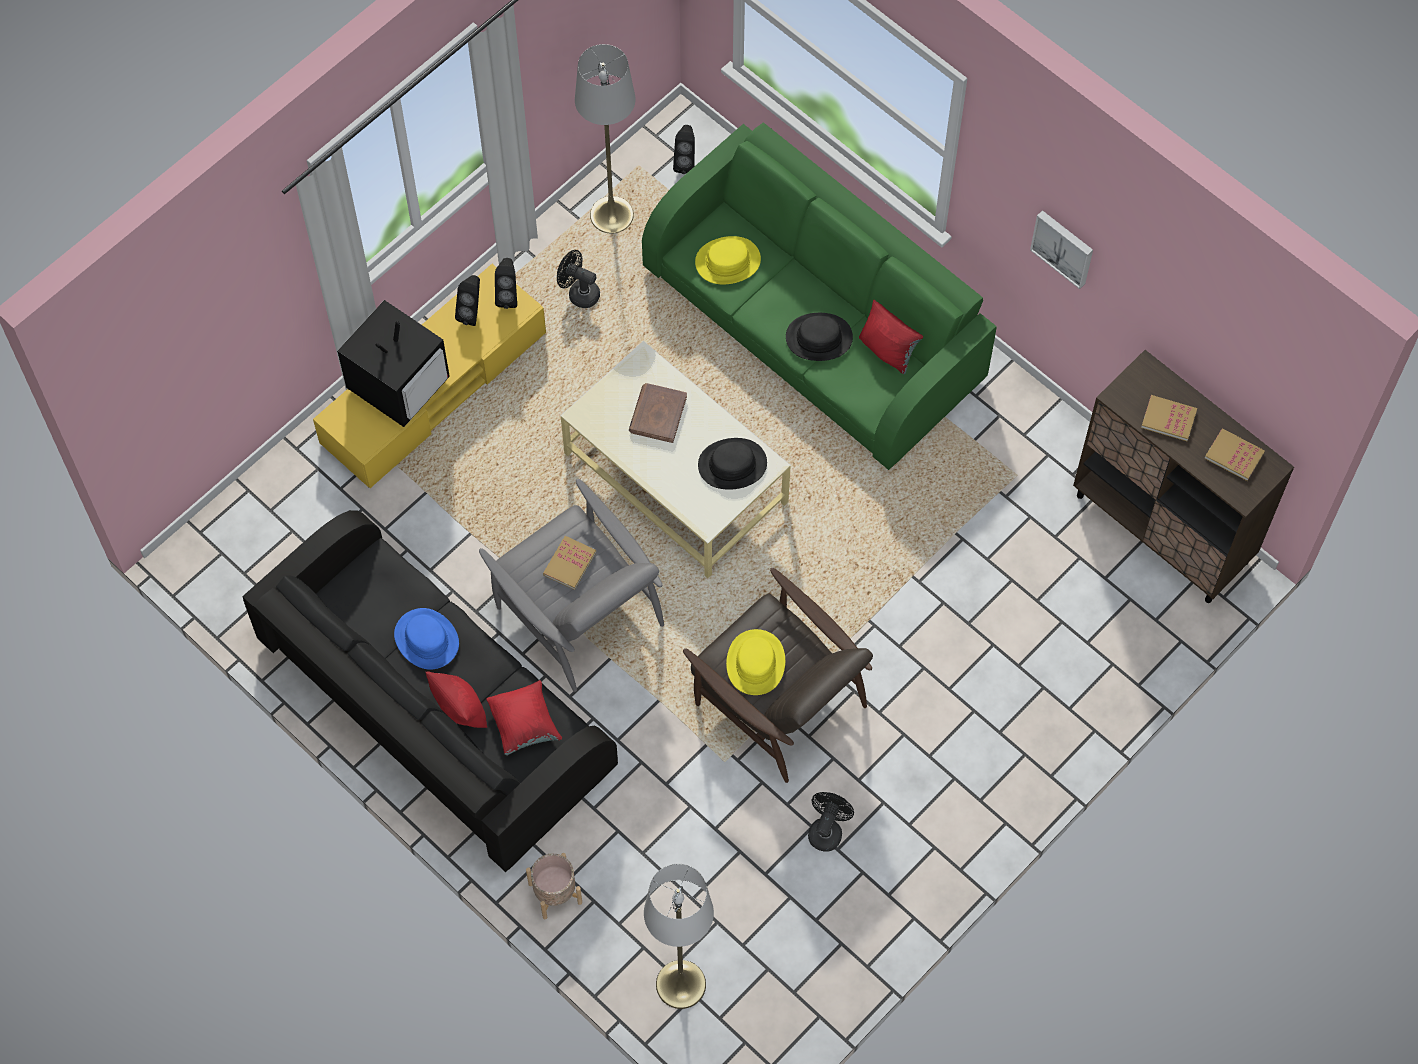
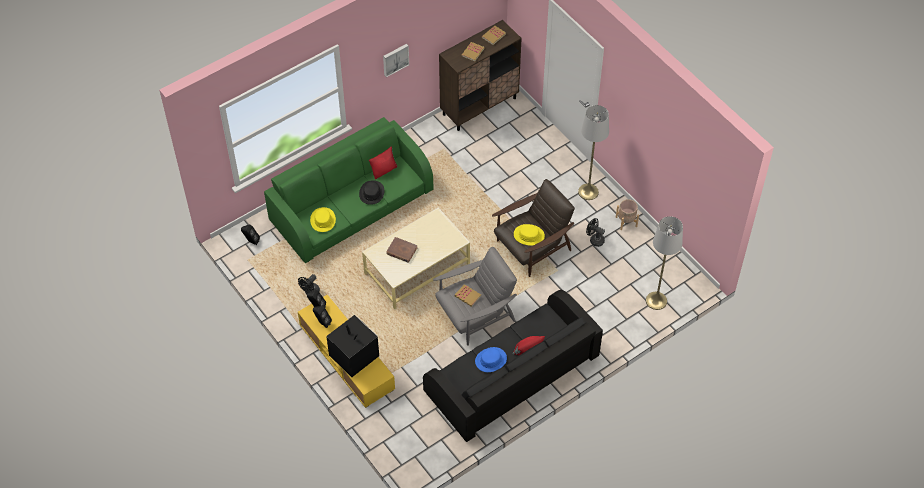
camera: 80 degrees left, 10 degrees down
red pillow [486,680,562,755] -> none
beige planter [526,853,582,919] -> beige planter moved to [616,199,639,230]
grey floor lamp [575,44,636,233] -> grey floor lamp moved to [578,105,609,200]
black hat [698,438,767,490] -> none

